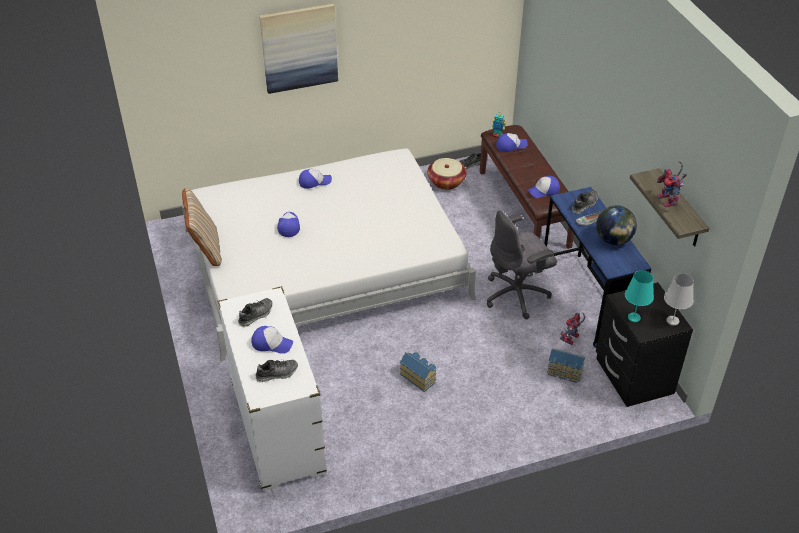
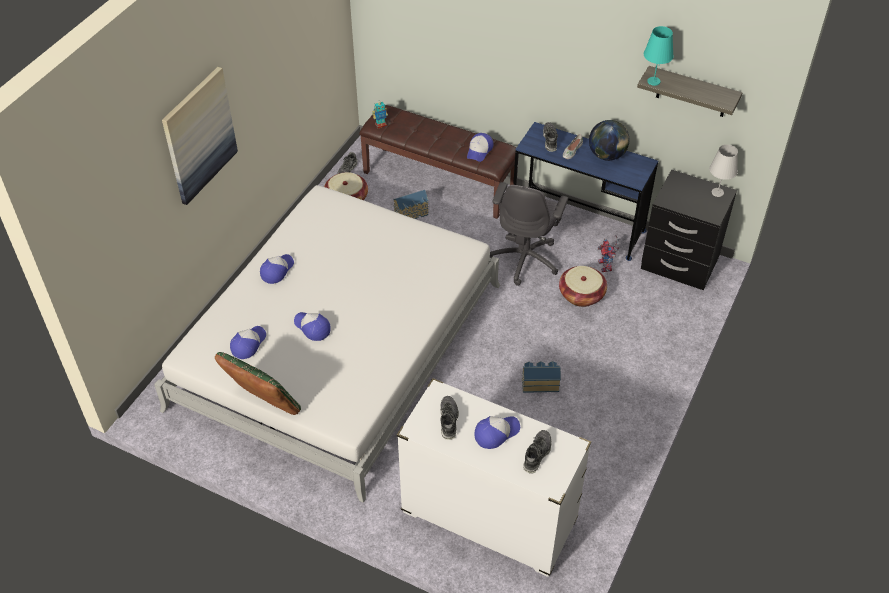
camera: 45 degrees left, 5 degrees up
beige pillow [182,188,222,266] -> green pillow [215,352,301,415]
cap [496,133,528,152] -> cap moved to [230,326,266,359]
toy house [547,349,586,383] -> toy house moved to [393,190,429,219]
turquoise table lamp [625,270,654,322] -> turquoise table lamp moved to [644,26,674,86]
toy robot [657,161,687,207] -> none
none -> basket [559,266,607,307]

